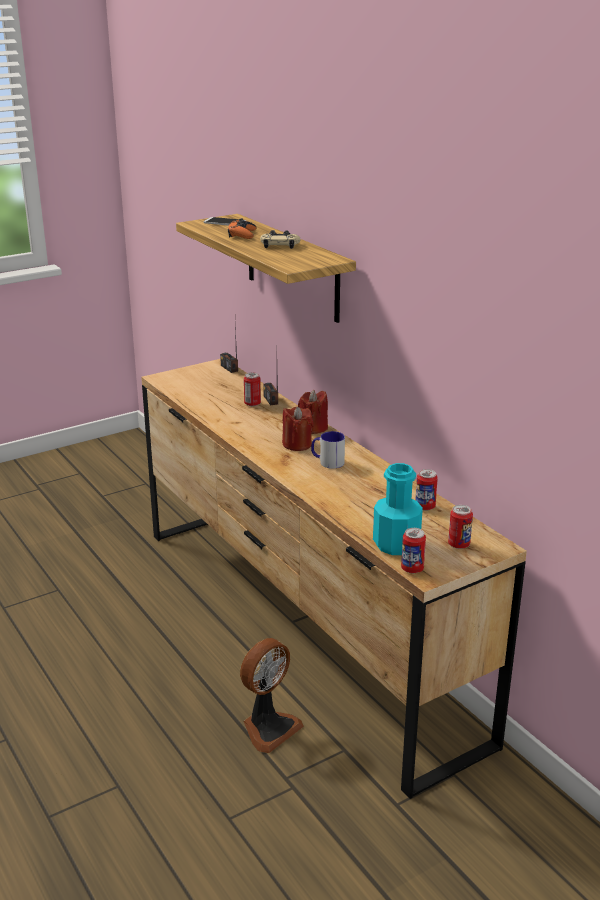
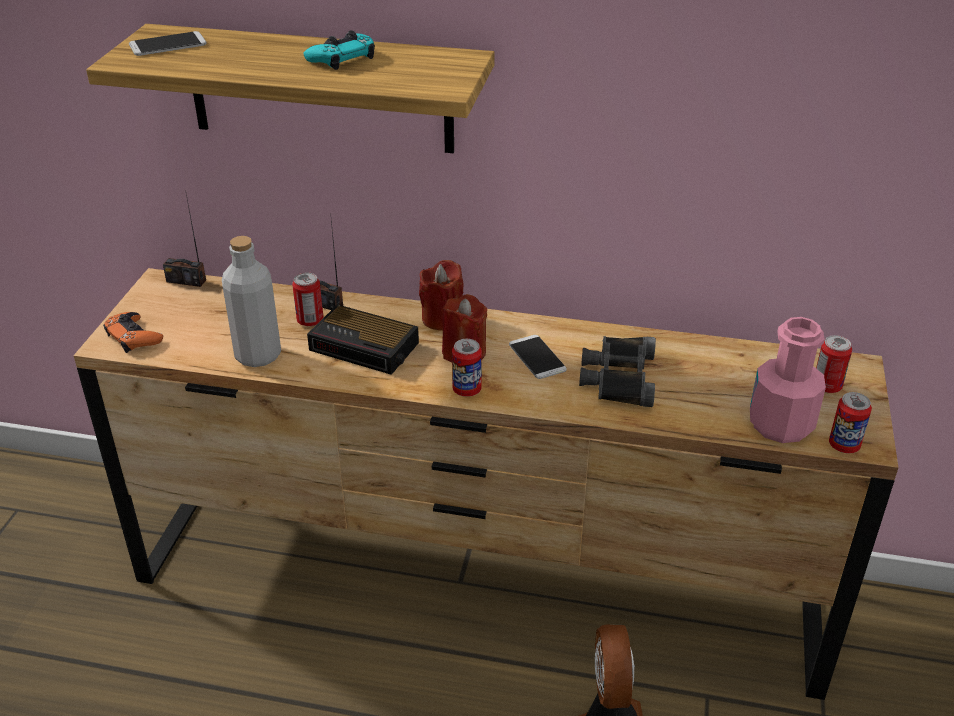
camera: 45 degrees left, 10 degrees up
orange game controller [228,218,257,239] -> orange game controller moved to [103,312,163,353]
beige game controller [260,230,300,249] -> turquoise game controller [304,30,375,70]
mug [311,431,345,469] -> phone [509,335,567,379]
turquoise bottle [373,463,423,555] -> pink bottle [750,317,826,443]
can [416,469,438,511] -> can moved to [452,339,482,397]
none -> grey bottle [222,236,281,367]
none -> alarm clock [307,304,419,375]
none -> black binoculars [579,336,656,407]

